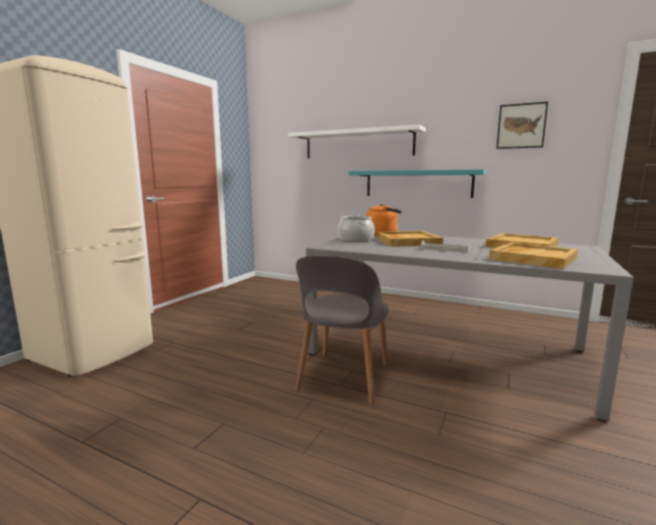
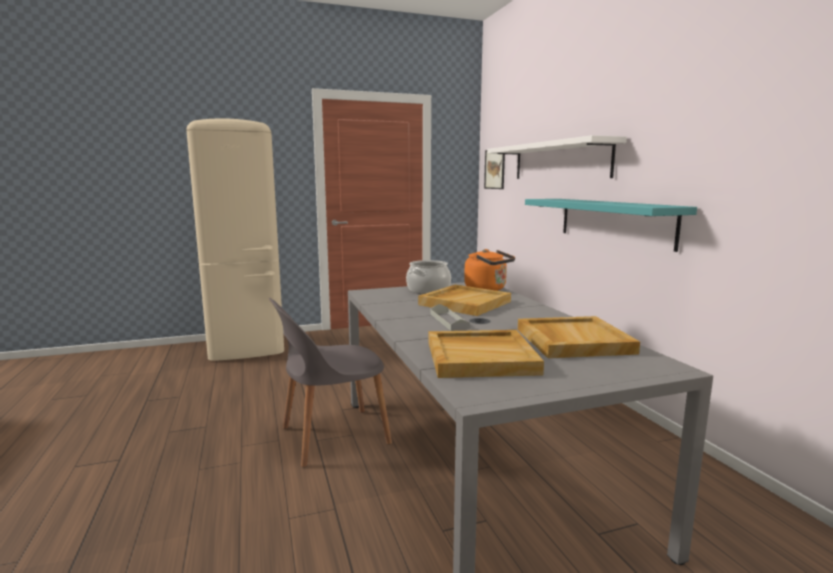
camera: 45 degrees right, 0 degrees up
picture [496,102,548,149] -> picture moved to [484,150,505,189]

